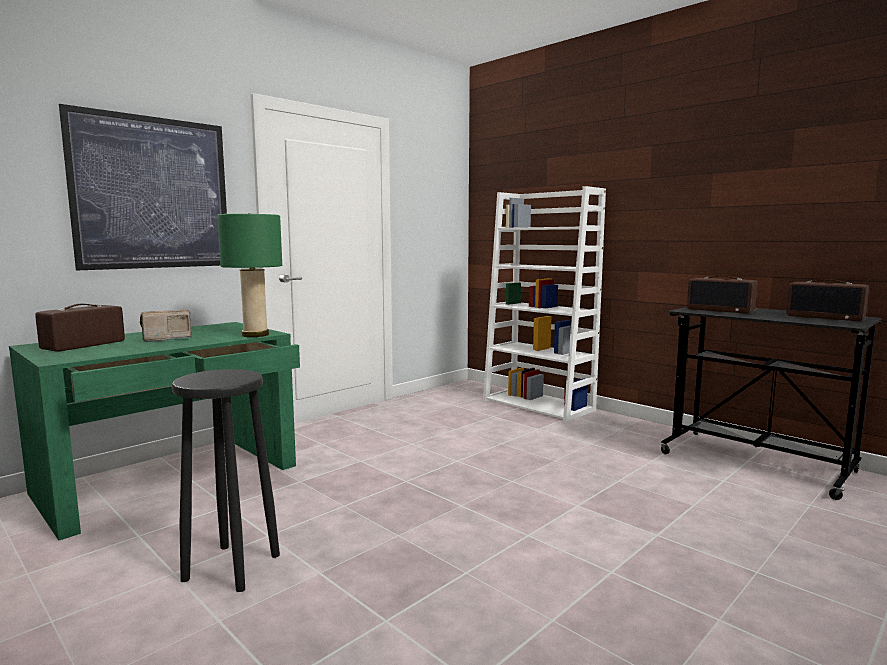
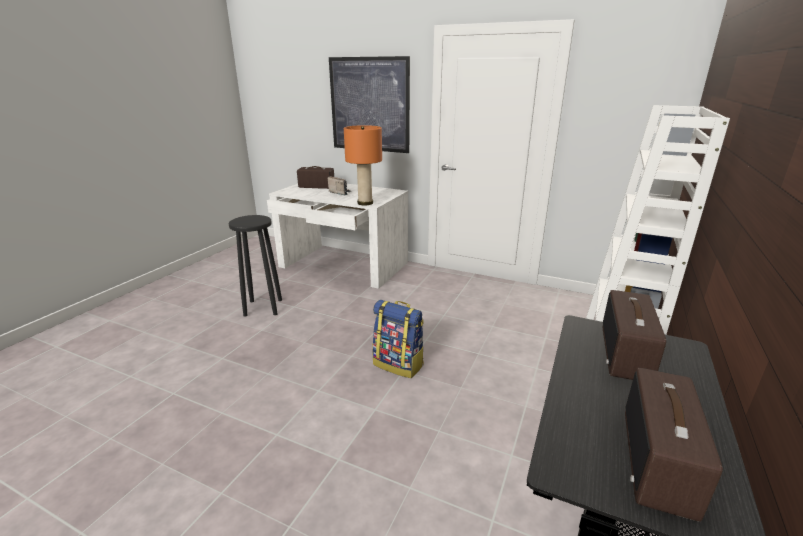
camera: 70 degrees right, 15 degrees up
green desk [9,322,300,540] -> white desk [267,184,408,289]
green table lamp [217,213,282,337] -> orange table lamp [344,125,382,205]
none -> backpack [372,300,424,378]

